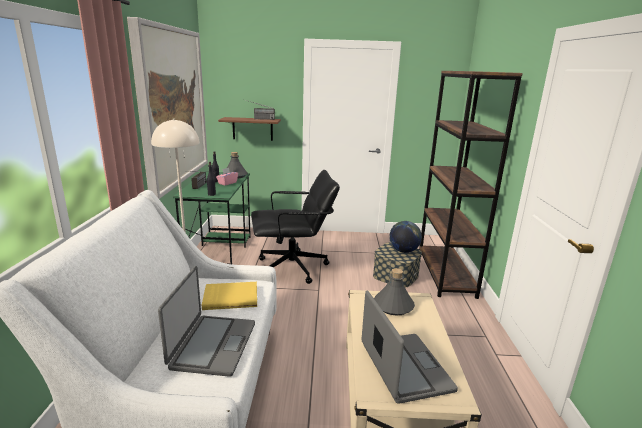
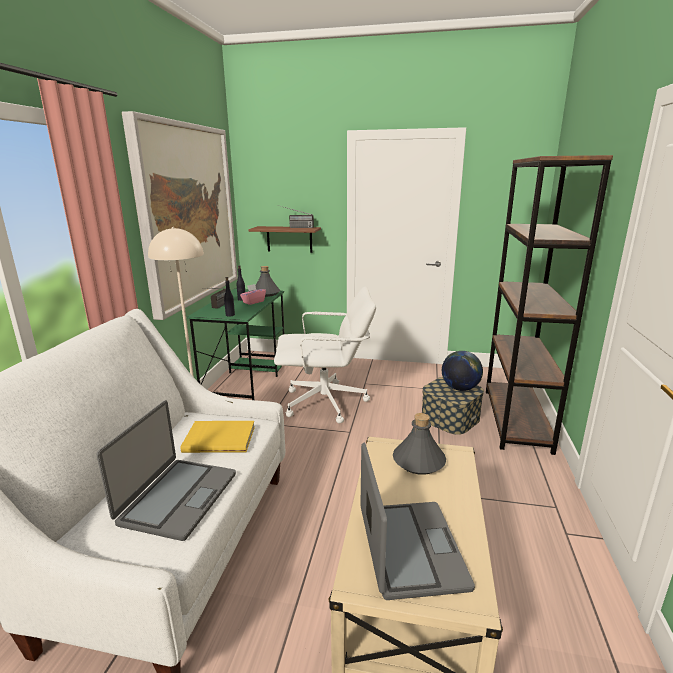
camera: 10 degrees right, 0 degrees up
black office chair [251,170,340,284] -> white office chair [274,286,376,424]

